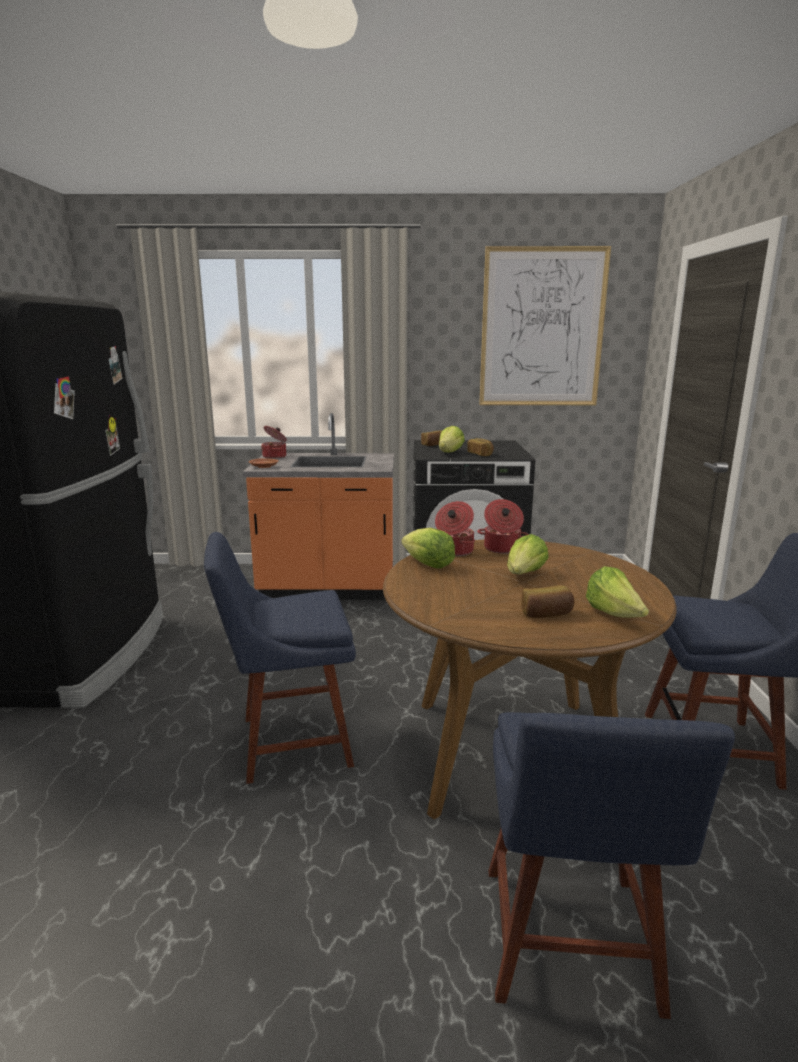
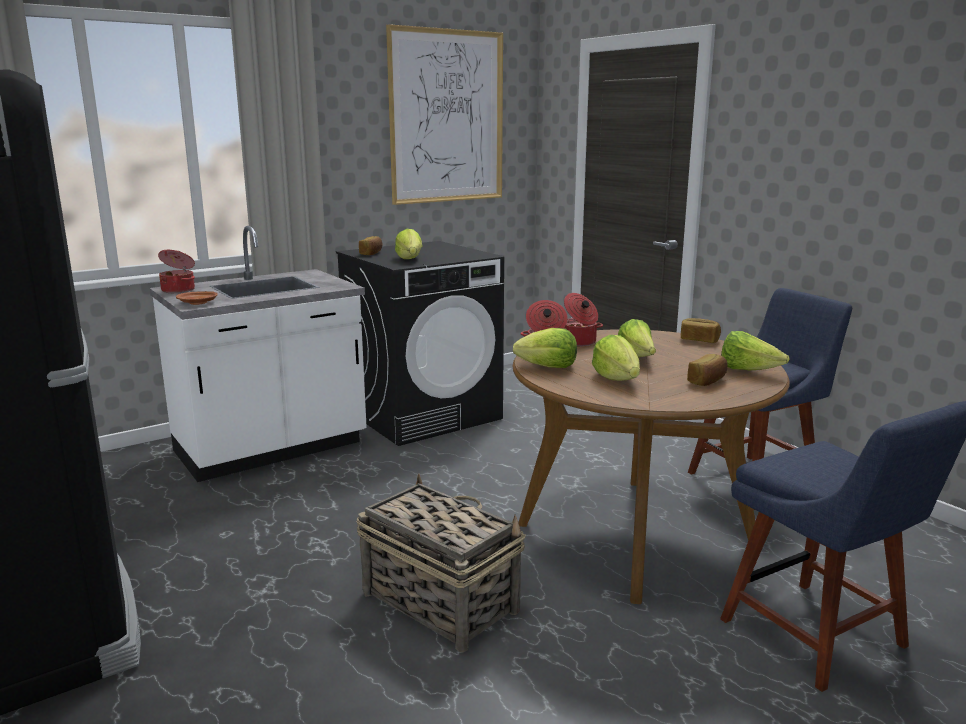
camera: 35 degrees left, 0 degrees up
blue chair [204,532,356,784] -> basket [356,474,526,652]
orange counter [243,413,394,600] -> white counter [149,226,367,482]
bread [468,438,494,456] -> bread moved to [681,318,721,343]
none -> lettuce [592,335,640,381]

